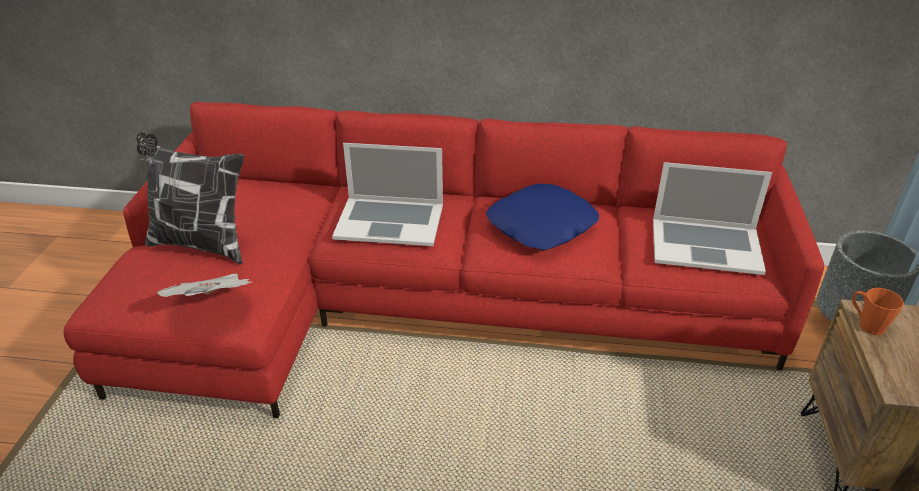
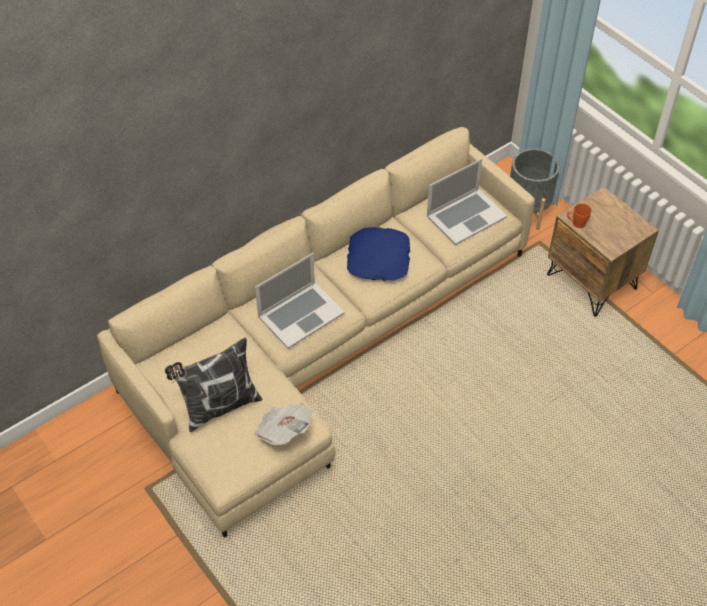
camera: 45 degrees left, 15 degrees up
red sofa [64,102,824,418] -> beige sofa [97,127,535,538]

